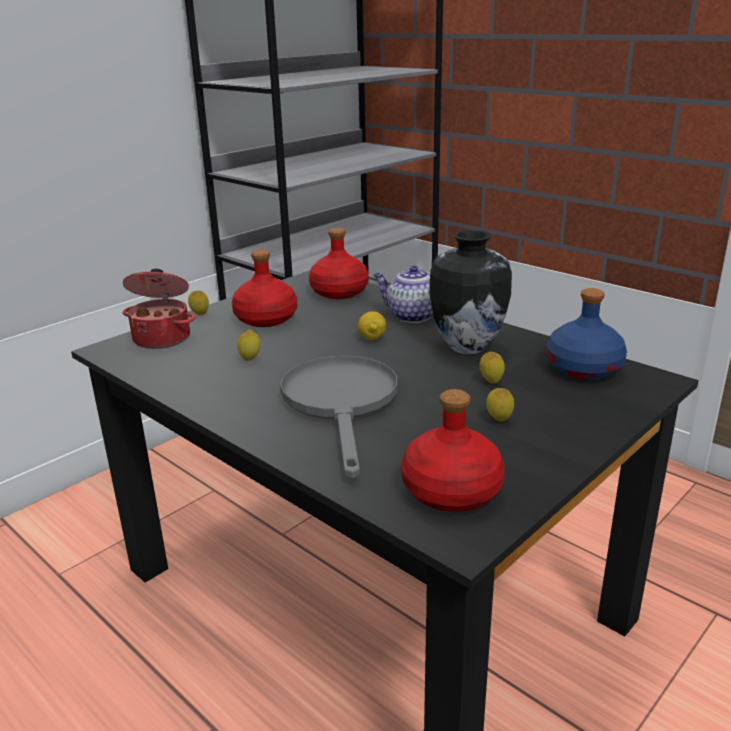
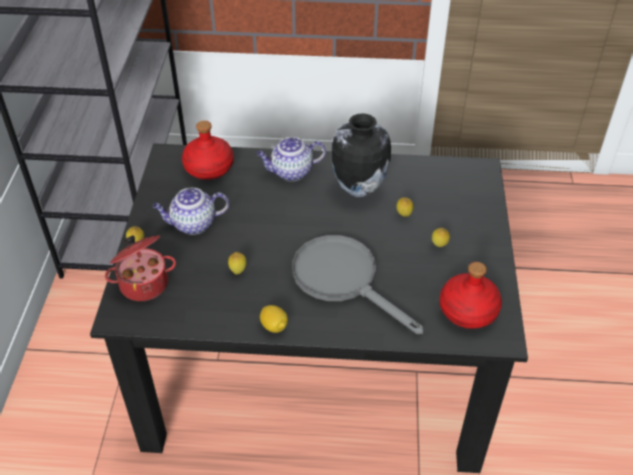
camera: 40 degrees left, 20 degrees up
red bottle [232,250,297,327] -> teapot [152,188,229,235]
lemon [358,311,386,340] -> lemon moved to [260,305,288,333]
blue bottle [546,288,627,380] -> none

